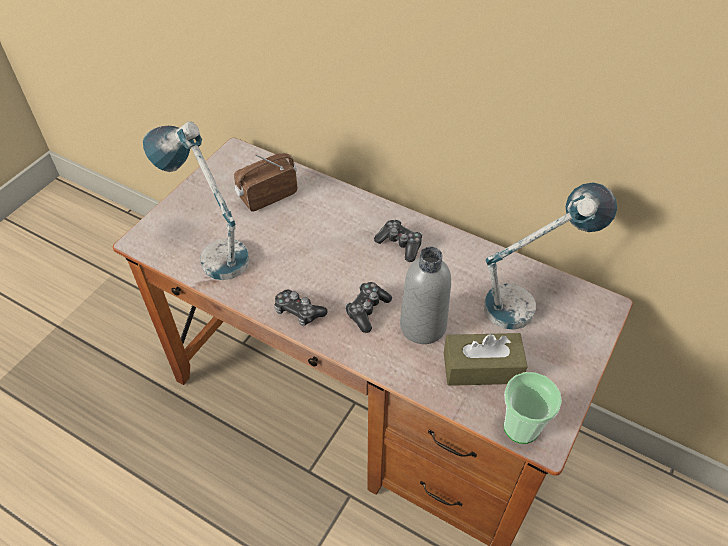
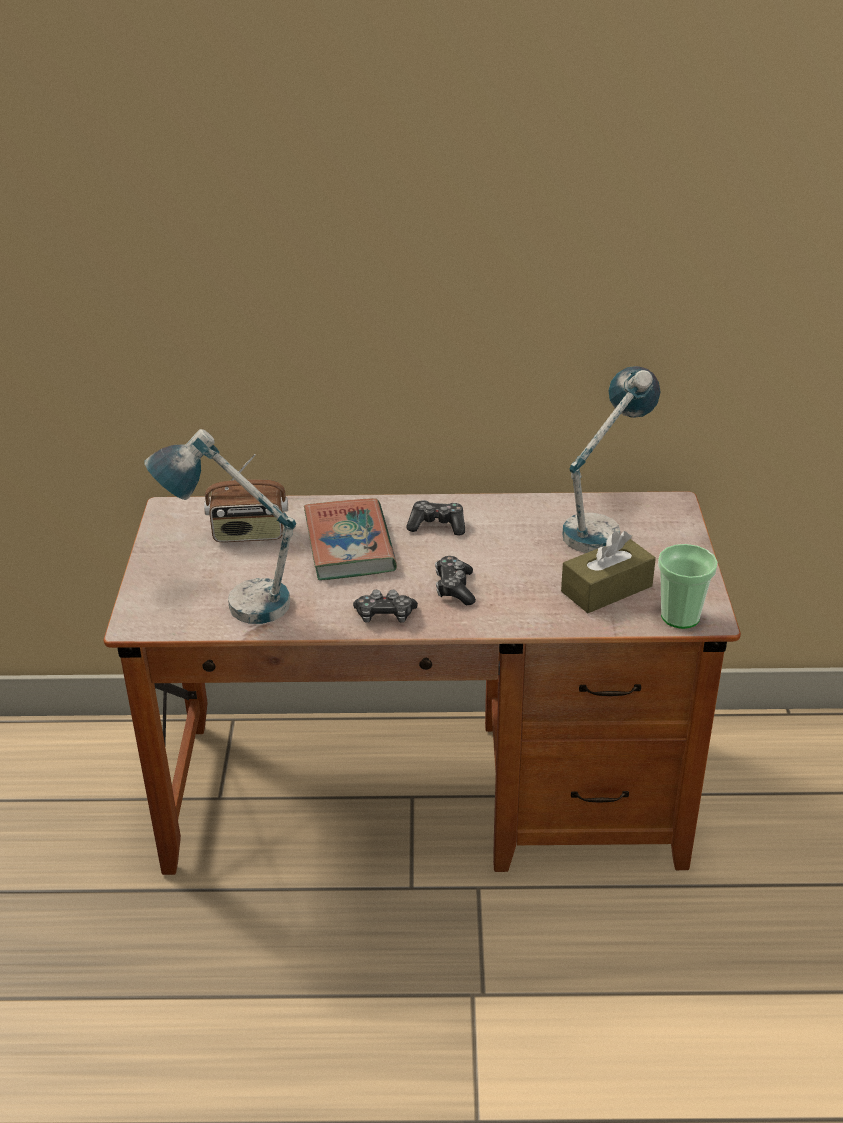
camera: 30 degrees left, 15 degrees down
radio [234,153,297,212] -> radio turned 120 degrees counterclockwise [204,454,288,542]
grey bottle [400,247,451,344] -> none
none -> book [304,498,397,580]

